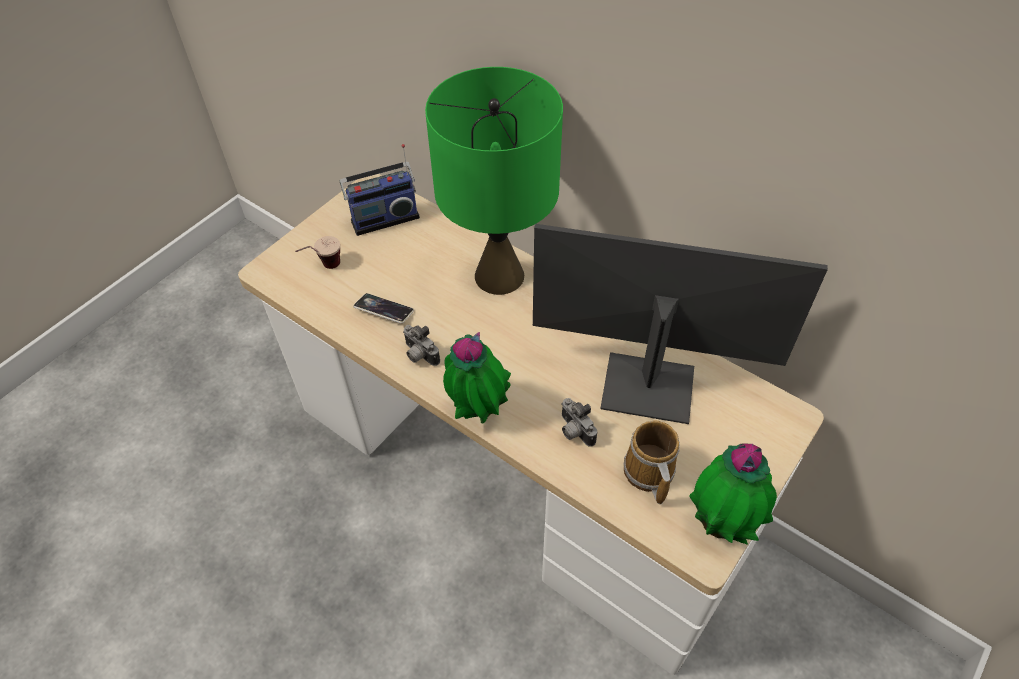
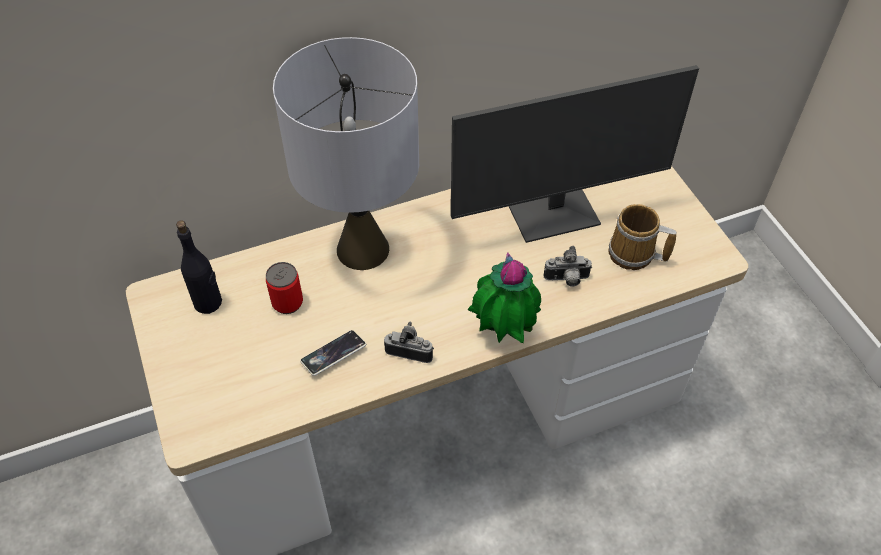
camera: 60 degrees left, 0 degrees up
cup [295,236,340,269] -> none
radio [340,144,420,236] -> black bottle [176,220,222,314]
camera [403,325,440,366] -> camera turned 150 degrees counterclockwise [384,322,434,363]
green table lamp [425,67,563,295] -> grey table lamp [273,37,419,270]
monitor [533,224,828,424] -> monitor turned 150 degrees counterclockwise [451,65,699,243]
potted plant [689,443,777,545] -> none
none -> can [266,262,303,314]

